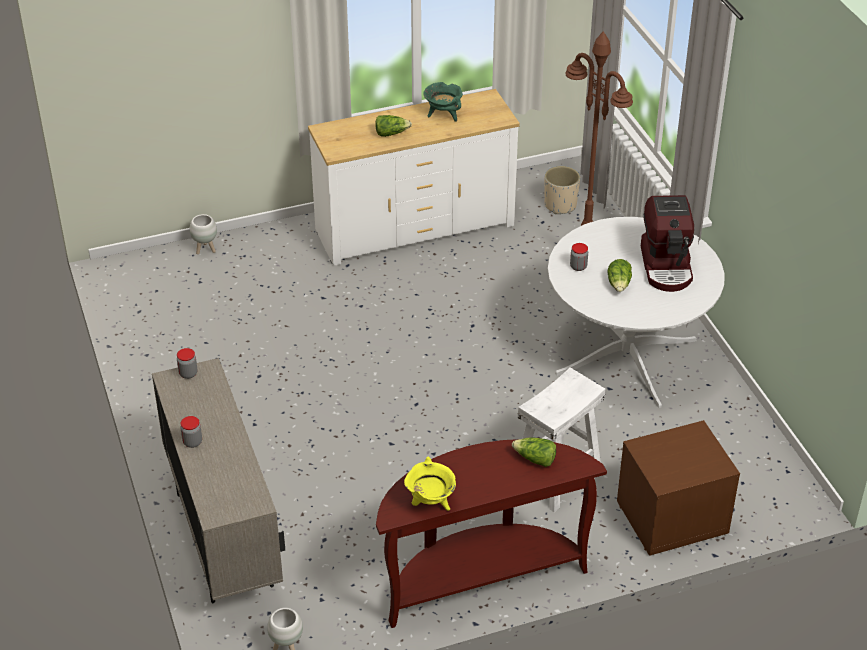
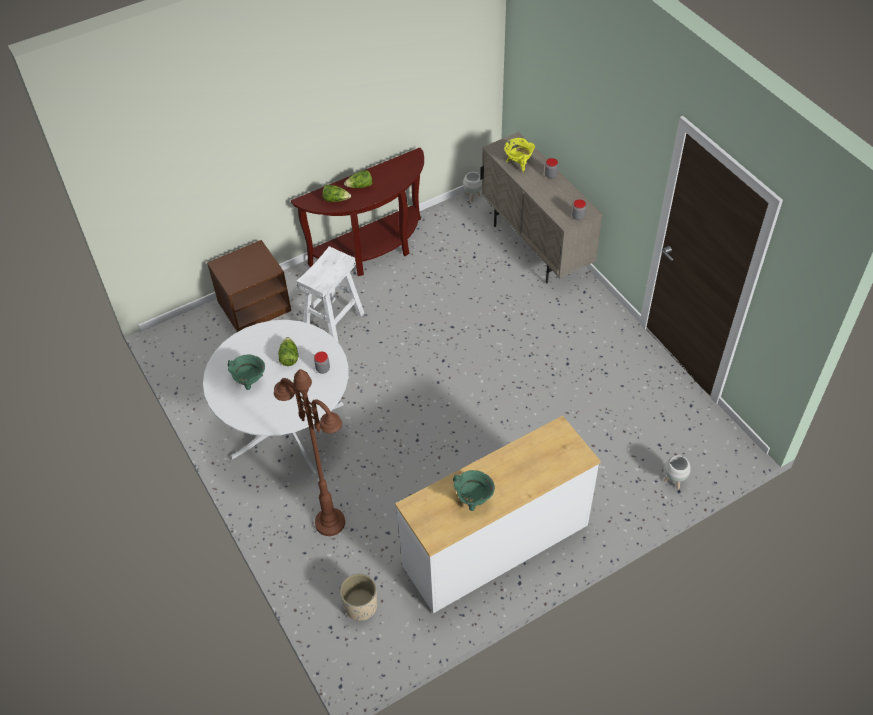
camera: 170 degrees right, 10 degrees up
lettuce [375,115,412,137] -> lettuce moved to [344,170,372,188]
yellow cooking pot [404,456,456,511] -> yellow cooking pot moved to [504,138,535,173]
coffee machine [641,195,694,292] -> green cooking pot [228,355,265,390]

